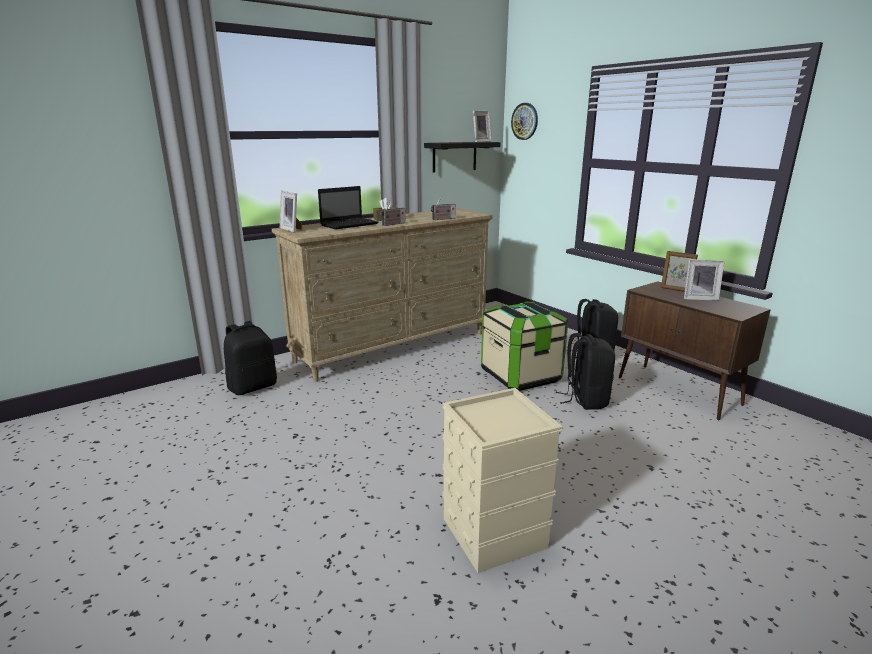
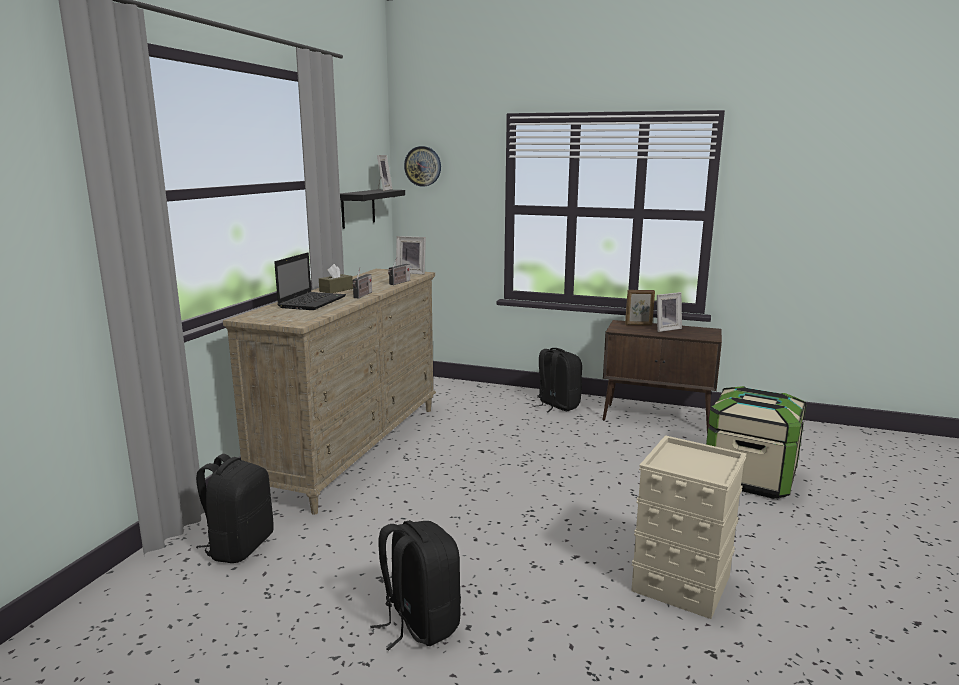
camera: 35 degrees left, 5 degrees down
picture frame [280,191,302,232] -> picture frame moved to [396,236,426,274]
storage box [481,301,568,391] -> storage box moved to [706,386,806,499]
black backpack [556,333,615,410] -> black backpack moved to [370,520,461,651]

